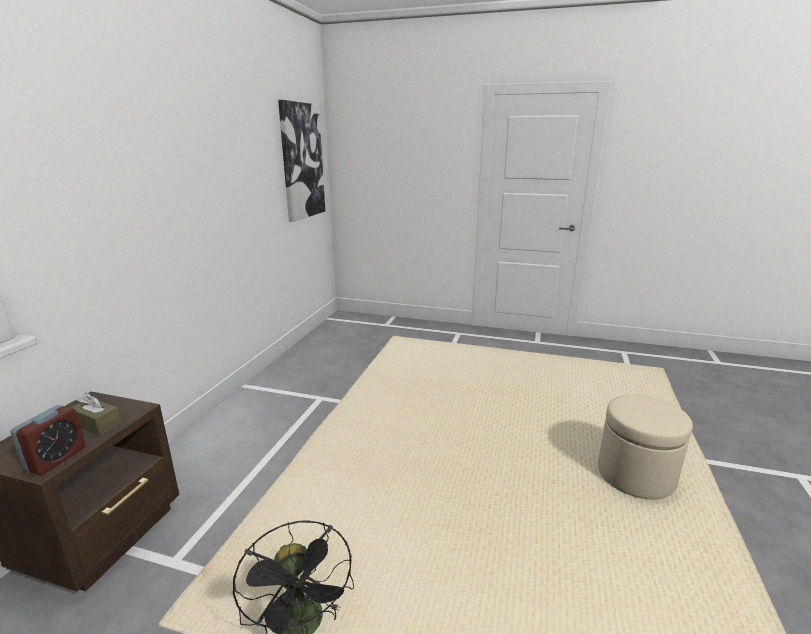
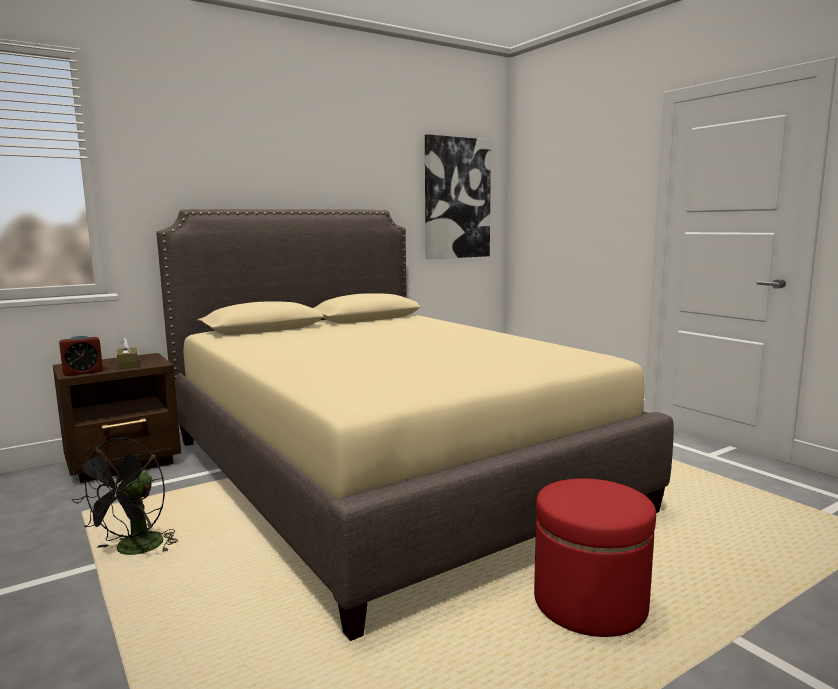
camera: 40 degrees right, 10 degrees down
beige ottoman [598,394,693,499] -> red ottoman [534,478,656,637]
none -> beige bed [156,209,674,641]

